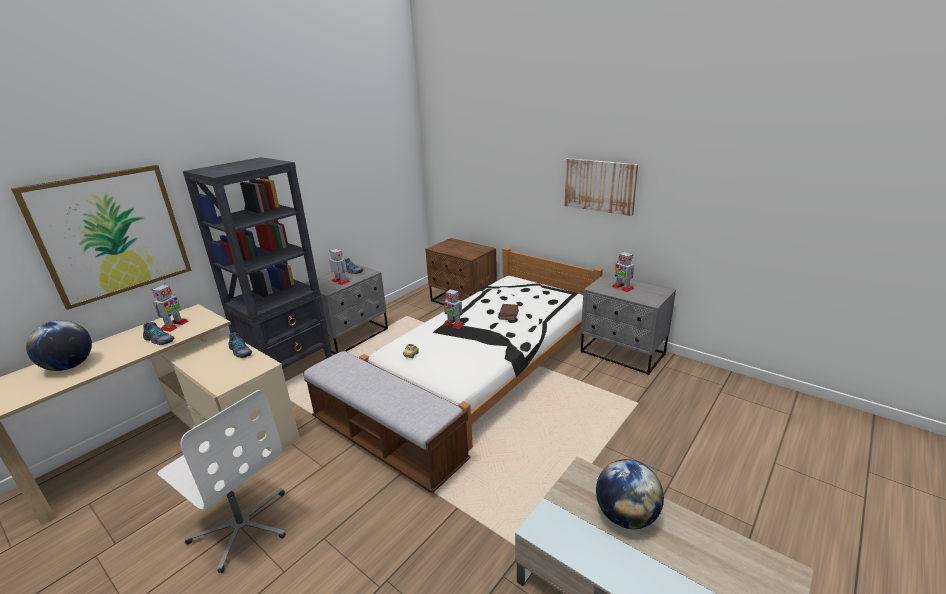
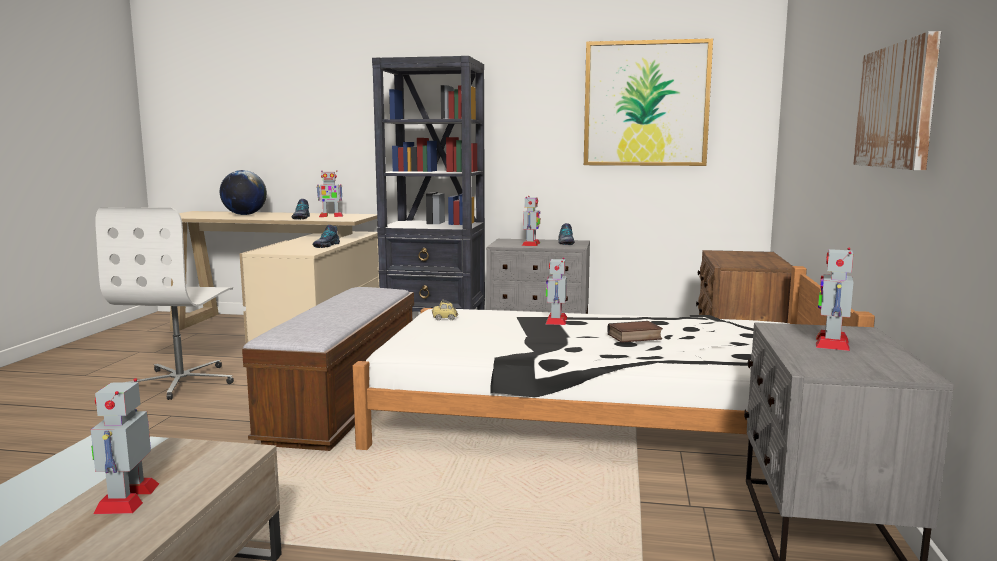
camera: 60 degrees right, 15 degrees down
picture [11,165,192,310] -> picture moved to [584,38,713,166]
globe [596,459,664,529] -> toy robot [91,378,159,514]

